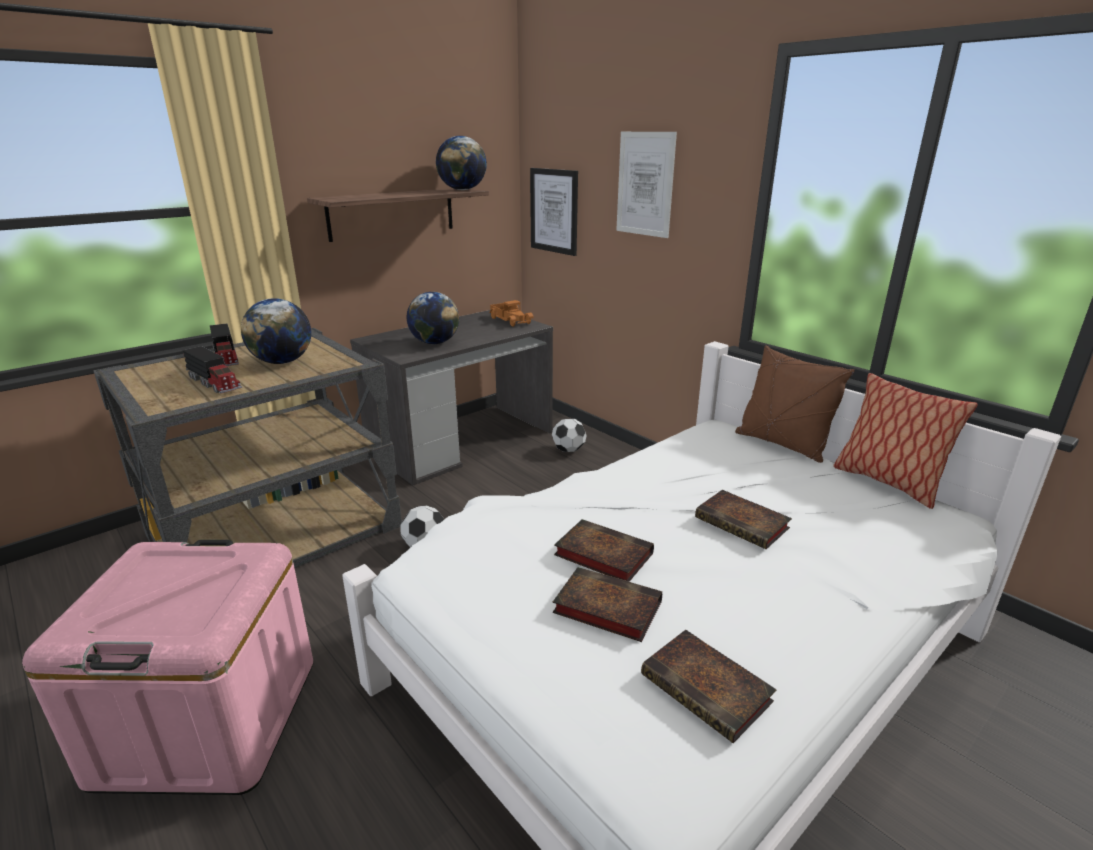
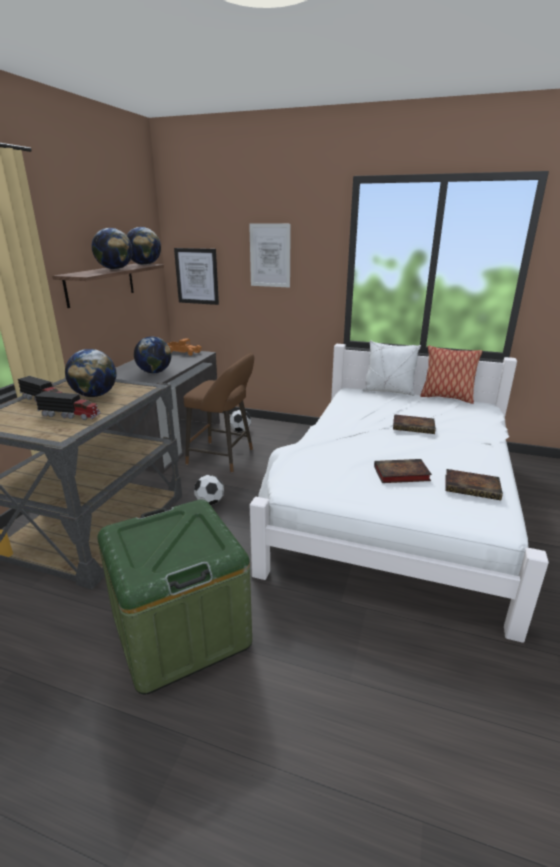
camera: 30 degrees left, 0 degrees up
pink storage box [22,540,313,795] -> green storage box [97,499,252,695]
book [554,519,654,582] -> none
brown pillow [735,345,855,463] -> white pillow [363,340,421,396]
none -> globe [92,228,133,269]
none -> brown stool [184,353,254,473]

